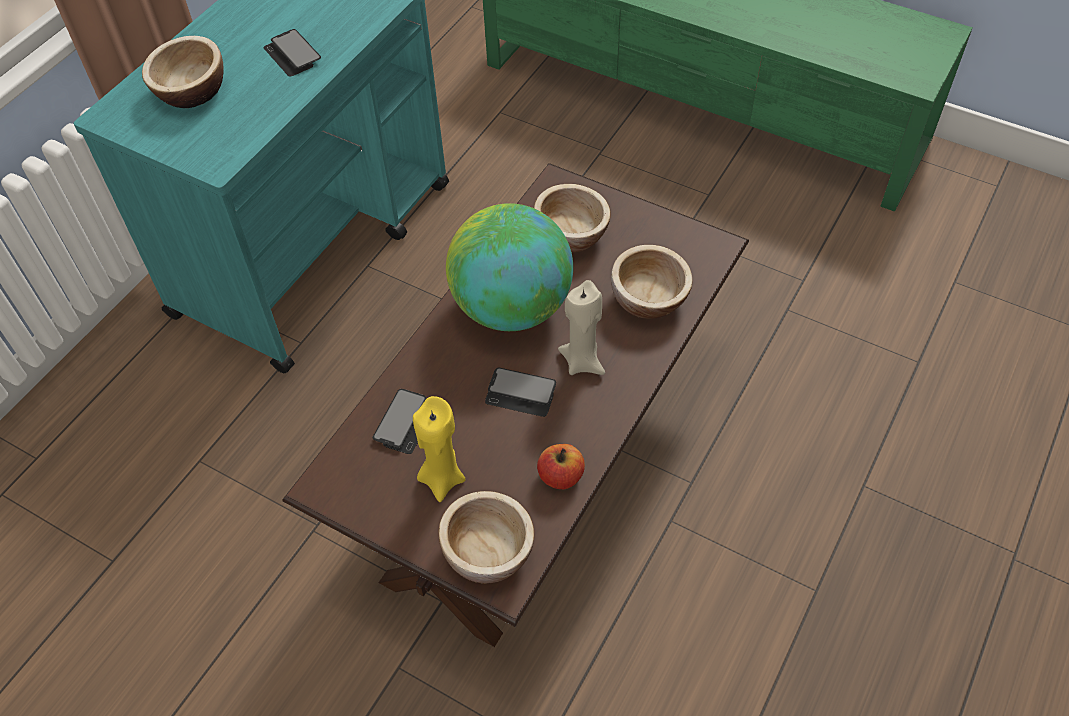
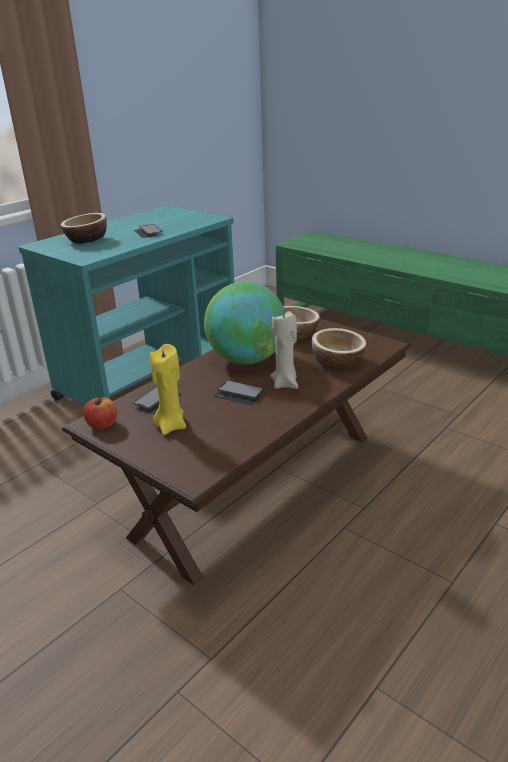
camera: 10 degrees right, 25 degrees down
bowl [438,491,534,584] -> none
apple [537,444,585,489] -> apple moved to [83,396,117,430]

